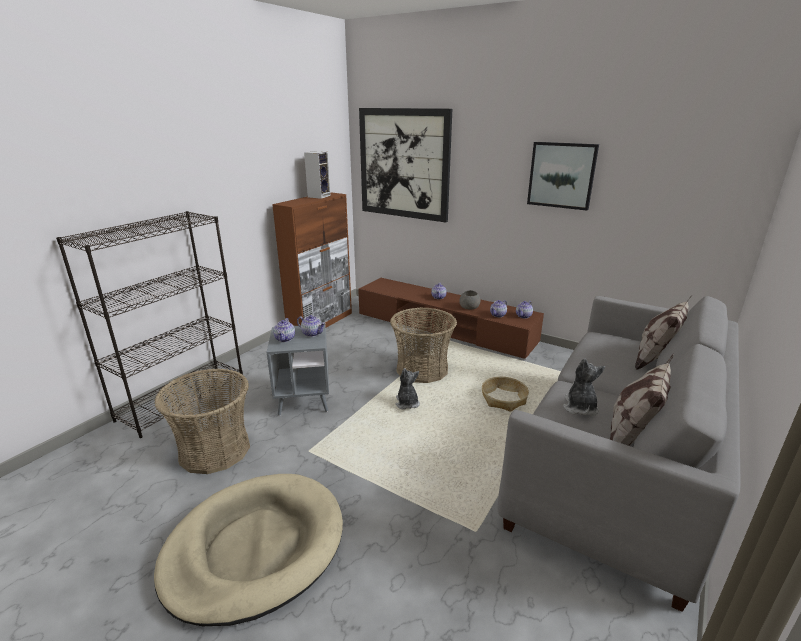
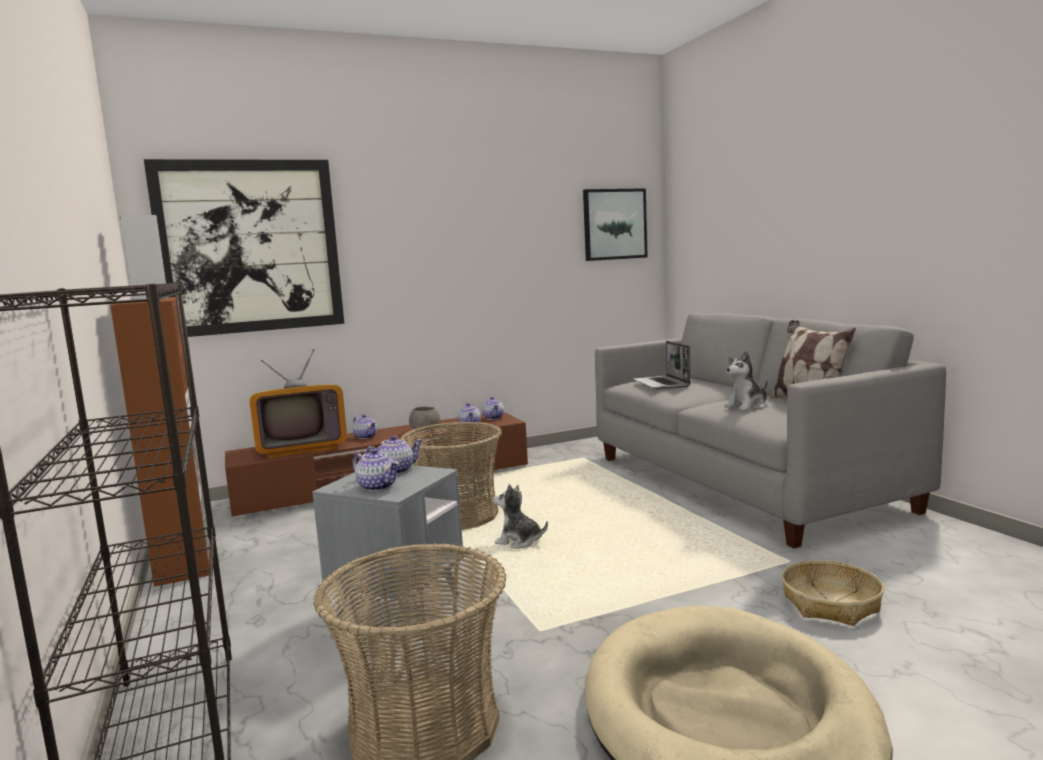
camera: 55 degrees left, 15 degrees down
basket [482,377,529,412] -> basket moved to [782,560,884,626]
picture [527,142,599,211] -> picture moved to [583,188,648,261]
plush toy [563,358,605,416] -> plush toy turned 75 degrees counterclockwise [724,351,768,411]
pillow [635,295,692,370] -> none
none -> television [250,349,347,458]
none -> laptop [633,341,691,389]

